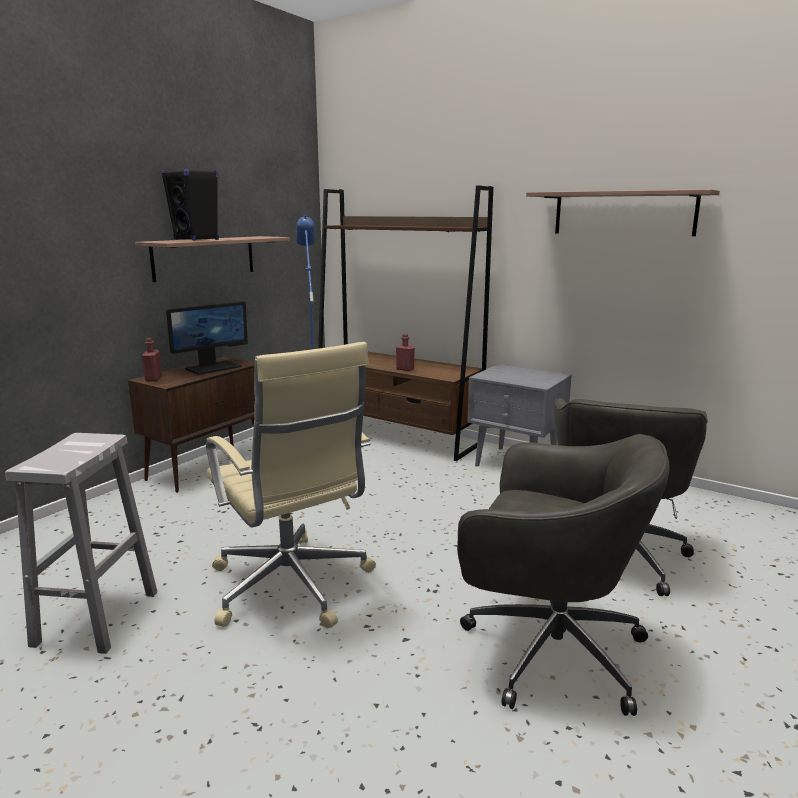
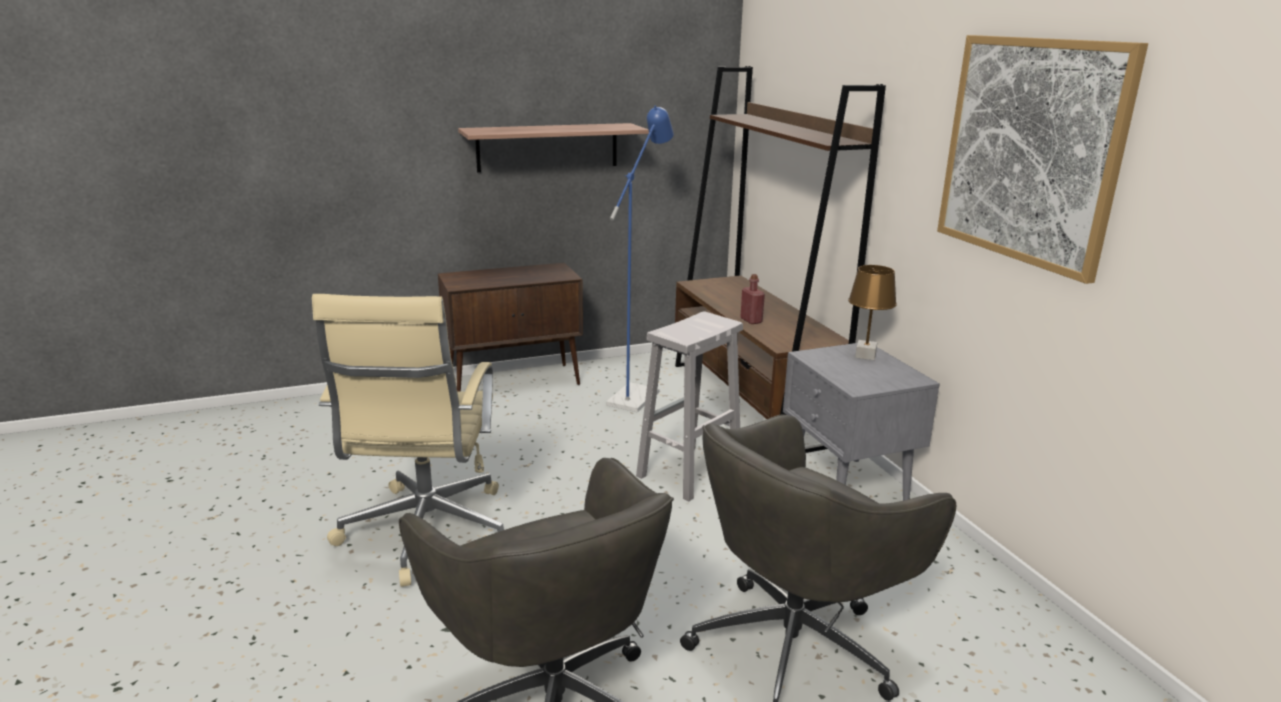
camera: 35 degrees right, 5 degrees up
white stool [5,433,157,654] -> white stool moved to [636,311,743,501]
red bottle [142,338,162,381] -> none
black speaker [161,169,219,241] -> none
monitor [166,301,248,375] -> none
shelf [526,189,720,236] -> picture [937,35,1148,284]
none -> brown table lamp [848,265,897,360]

